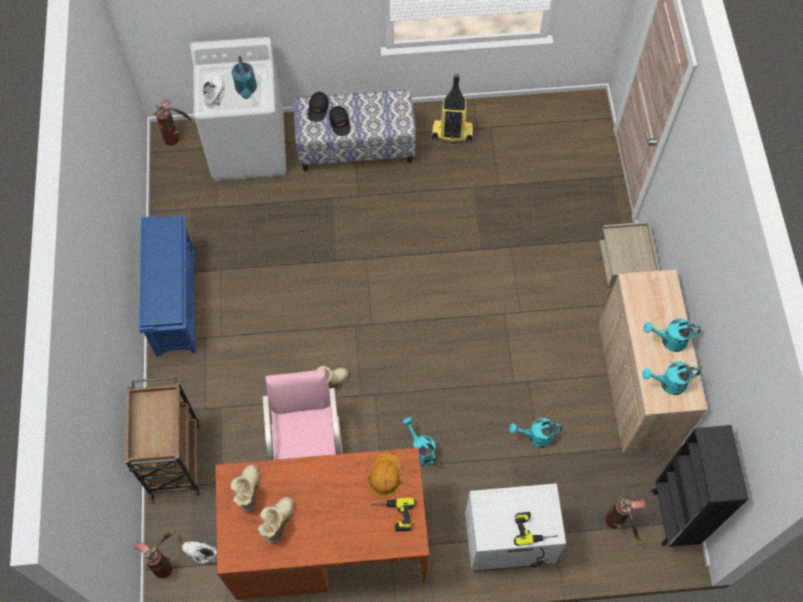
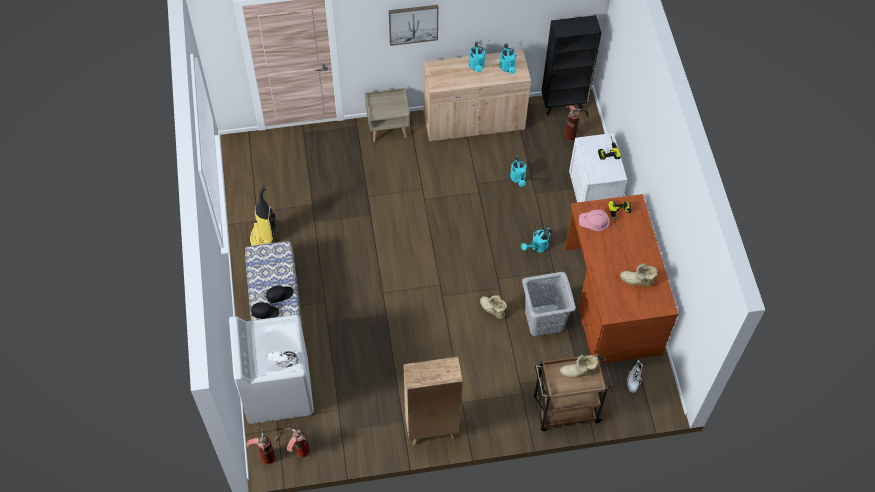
camera: 95 degrees left, 5 degrees down
fire extinguisher [134,530,174,579] -> fire extinguisher moved to [275,428,310,457]
blue shoe rack [139,216,196,356] -> brown bookcase [403,357,463,446]
boot [230,465,259,513] -> boot moved to [560,355,599,378]
turquoise watering can [232,56,257,99] -> none
pink chair [262,369,343,460] -> grey laundry basket [522,272,576,336]
orange hard hat [367,454,402,498] -> pink hard hat [579,209,610,231]
none -> picture [389,5,438,46]

